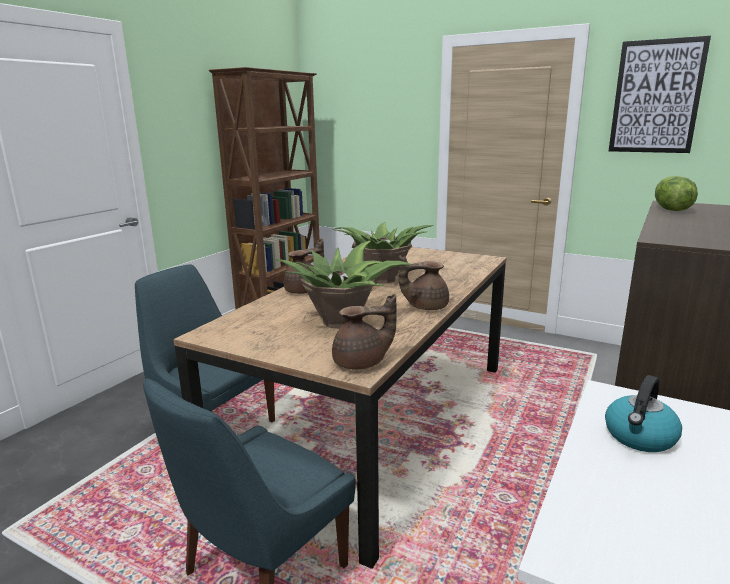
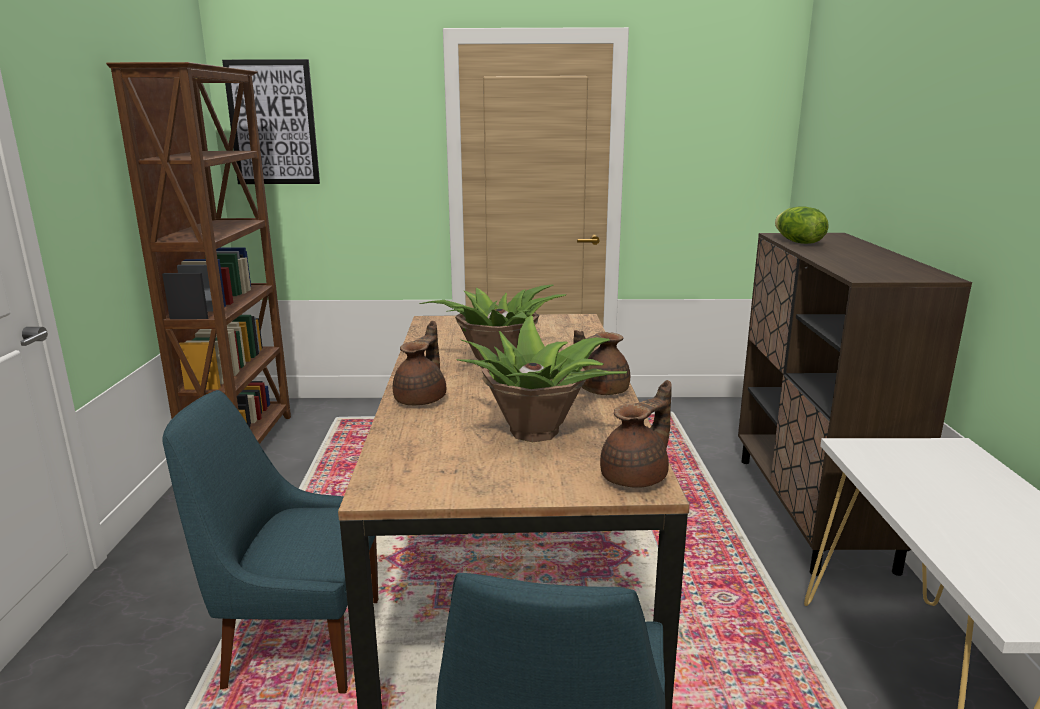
camera: 30 degrees left, 0 degrees up
kettle [605,375,682,452] -> none
picture [609,36,711,153] -> picture moved to [222,59,320,184]

